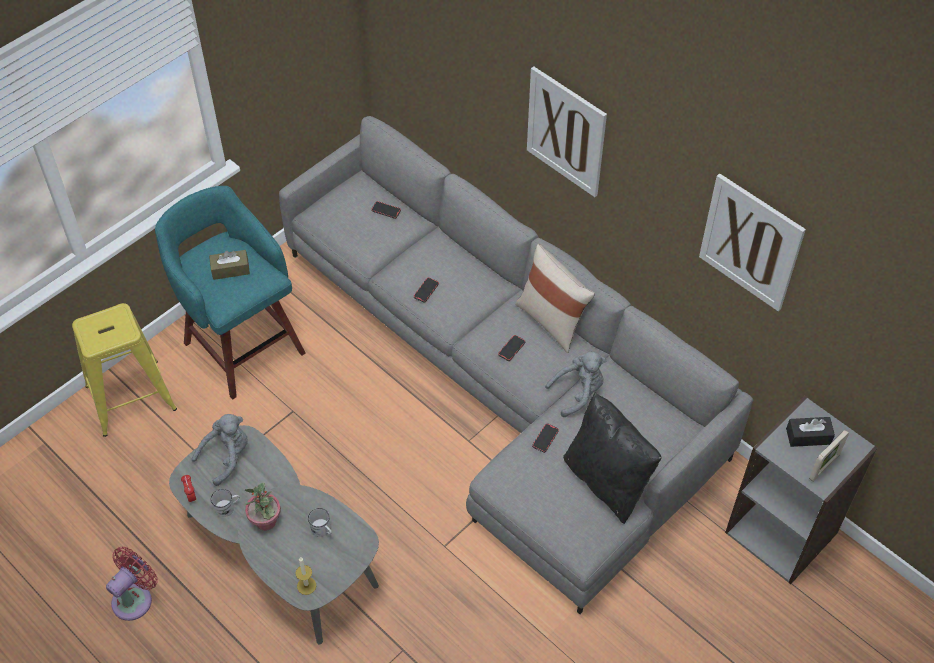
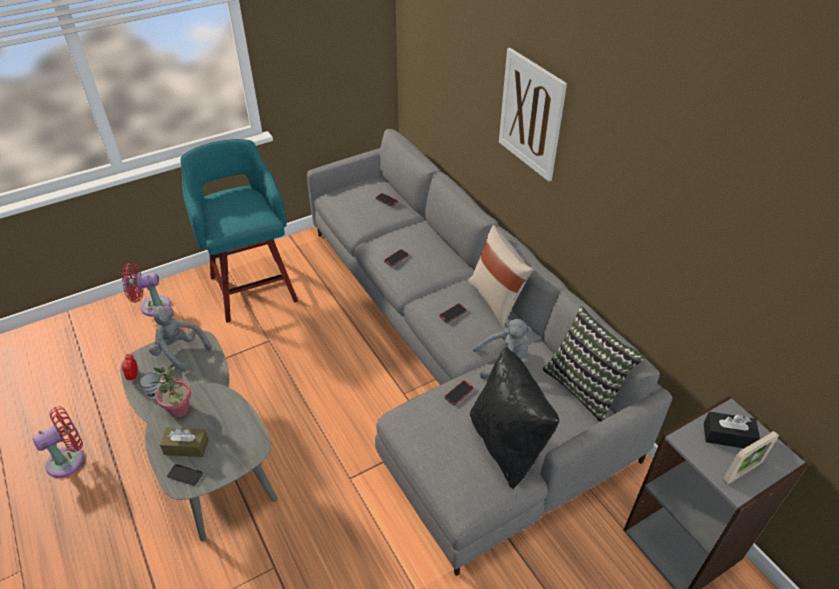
camera: 15 degrees right, 10 degrees down
yellow stool [72,303,177,437] -> red fan [122,263,171,316]
grey plush toy [192,414,248,486] -> grey plush toy turned 120 degrees counterclockwise [149,306,211,372]
brown tissue box [209,250,250,280] -> brown tissue box moved to [160,428,209,457]
candle [295,557,316,595] -> phone [167,464,203,486]
white mug [308,508,332,537] -> none
picture [699,173,806,311] -> none
none -> pillow [543,306,646,422]

